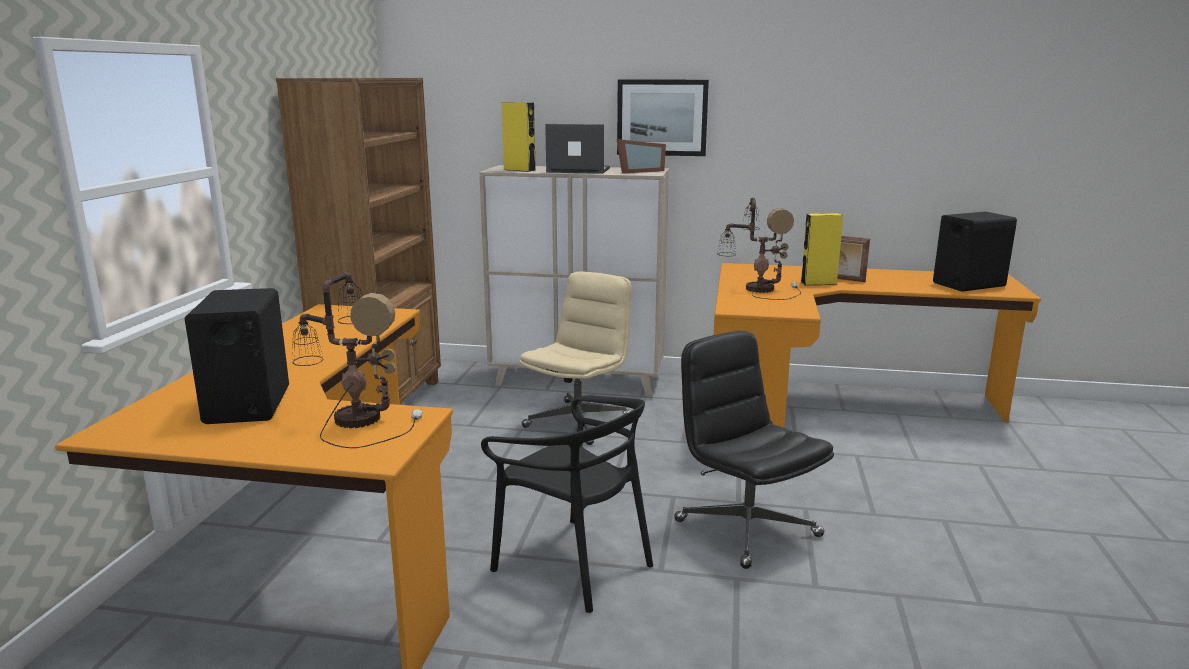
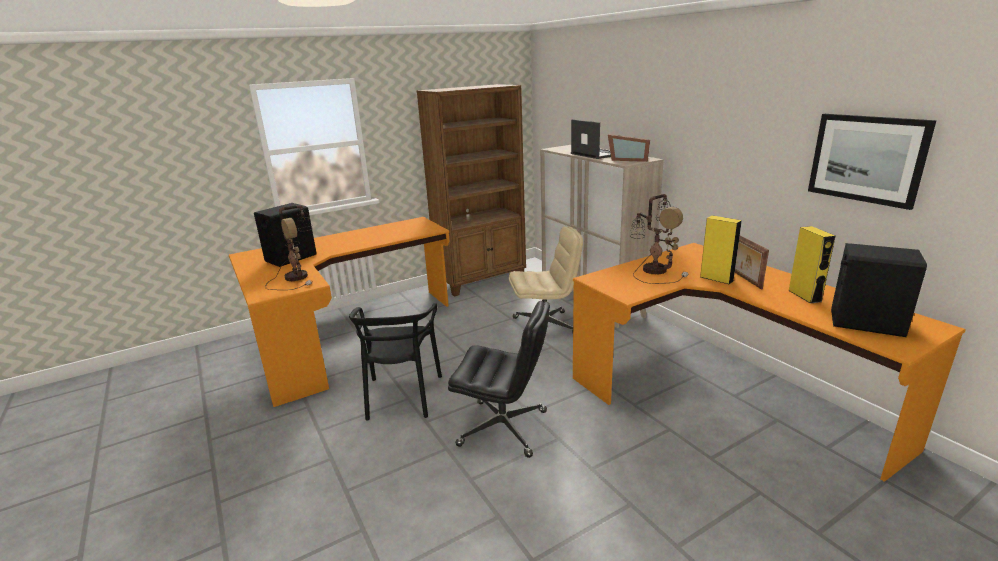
camera: 50 degrees right, 5 degrees up
yellow speaker [502,102,536,172] -> yellow speaker moved to [788,226,836,304]
picture [617,80,709,156] -> picture moved to [808,114,937,210]
black office chair [674,331,834,569] -> black office chair turned 90 degrees clockwise [448,301,550,458]

